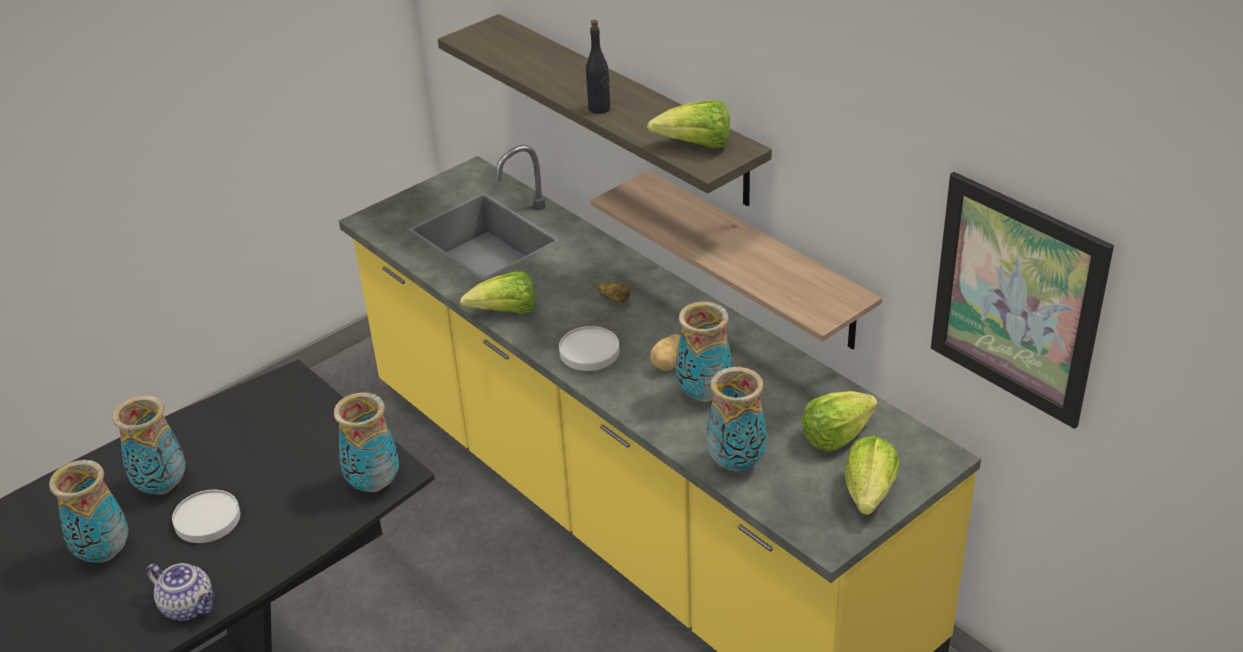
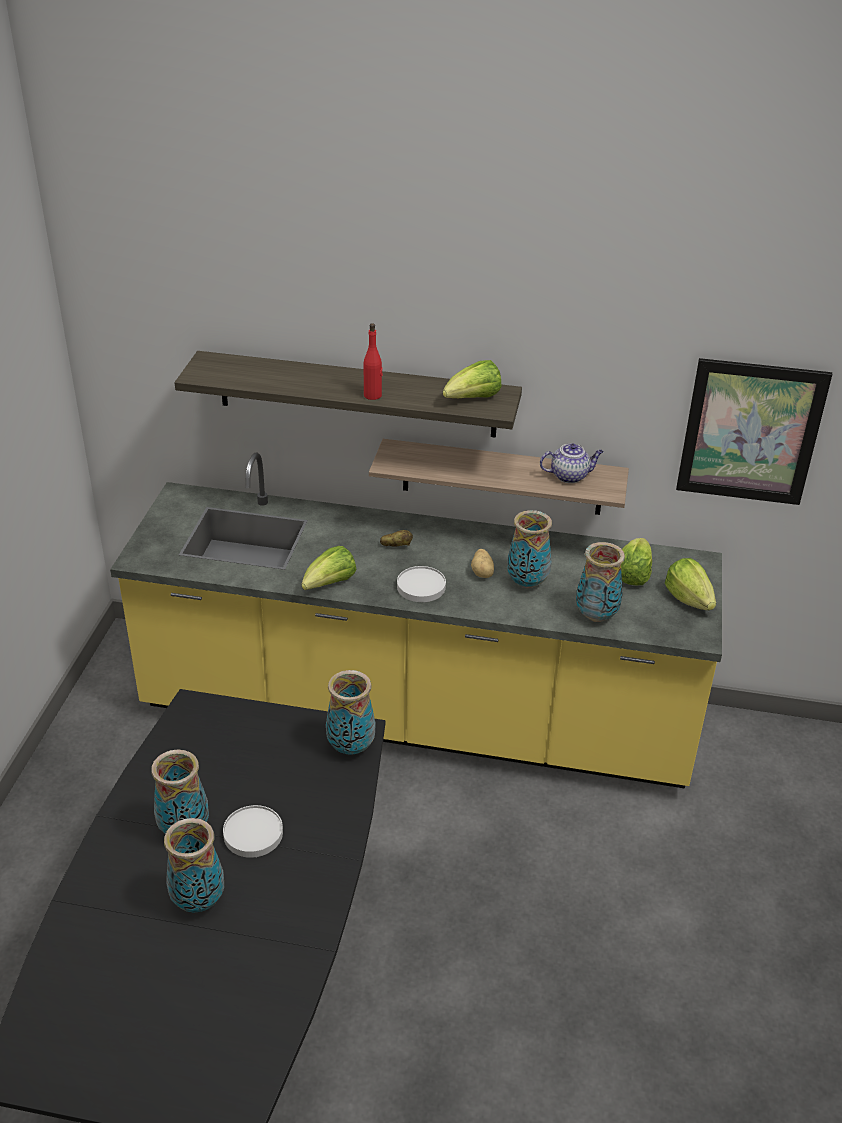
camera: 40 degrees left, 0 degrees up
teapot [146,563,215,621] -> teapot moved to [540,443,604,483]
black bottle [586,20,610,114] -> red bottle [363,323,383,400]

